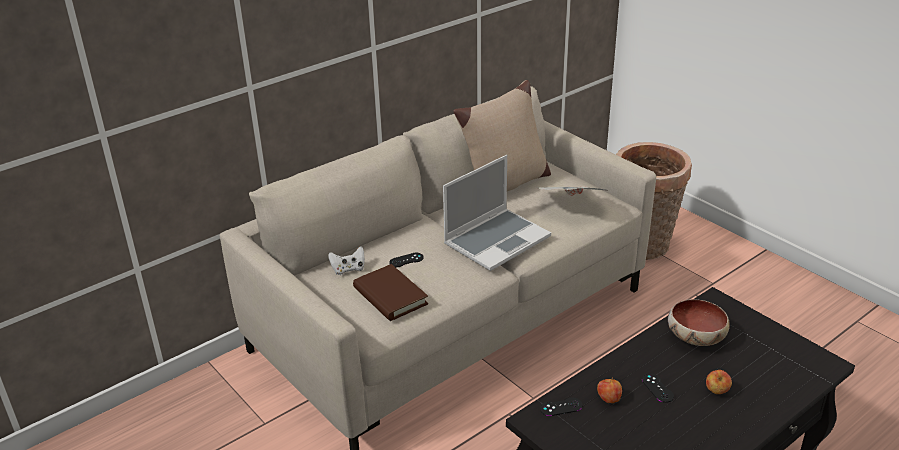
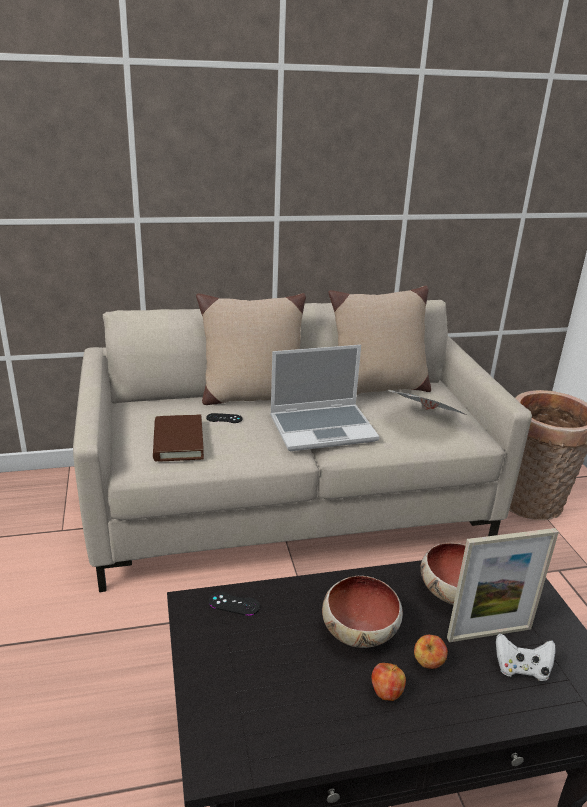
camera: 25 degrees right, 5 degrees down
white game controller [328,246,365,275] -> white game controller moved to [496,633,556,681]
apple [597,377,622,403] -> apple moved to [372,663,406,701]
black game controller [642,373,674,403] -> bowl [322,576,403,648]
none -> beige pillow [196,293,306,405]
none -> picture frame [447,528,559,642]

